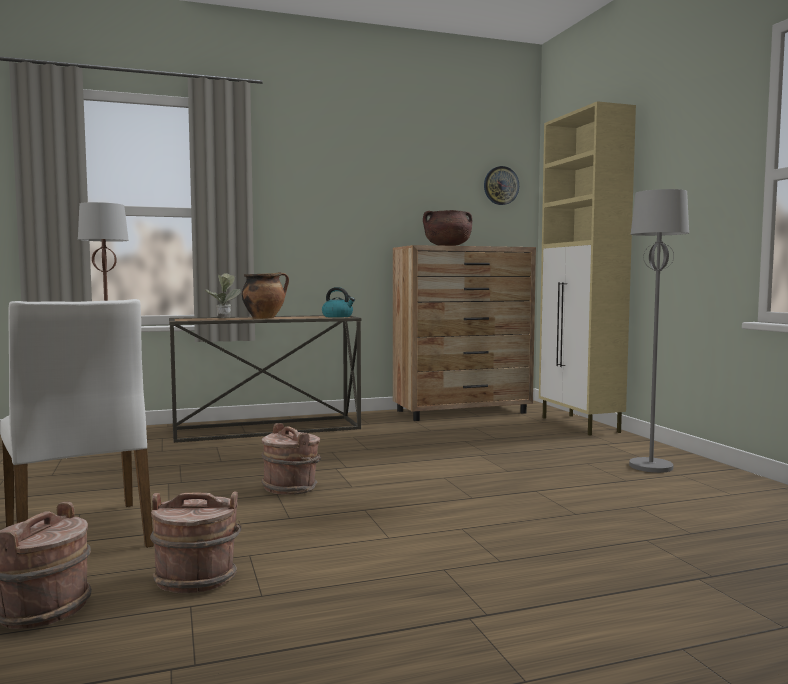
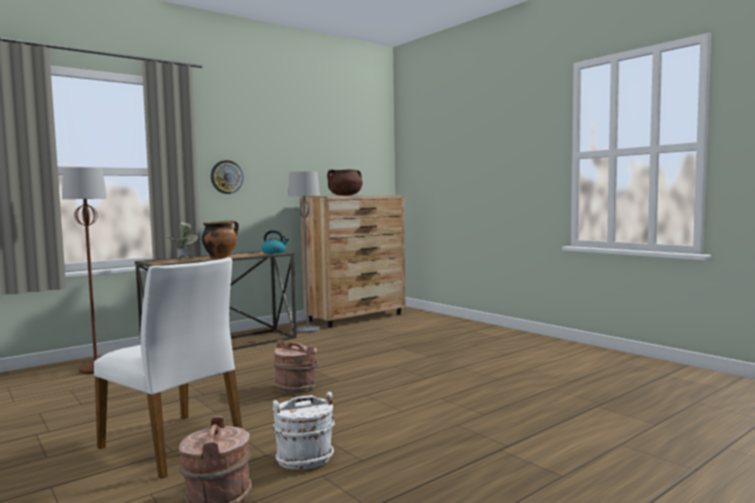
camera: 20 degrees left, 0 degrees up
brown bucket [150,492,241,593] -> white bucket [273,392,335,469]
wall clock [484,166,519,205] -> wall clock moved to [211,160,243,194]
beige cabinet [539,101,636,436] -> none
grey floor lamp [629,189,689,473] -> grey floor lamp moved to [288,171,320,333]

